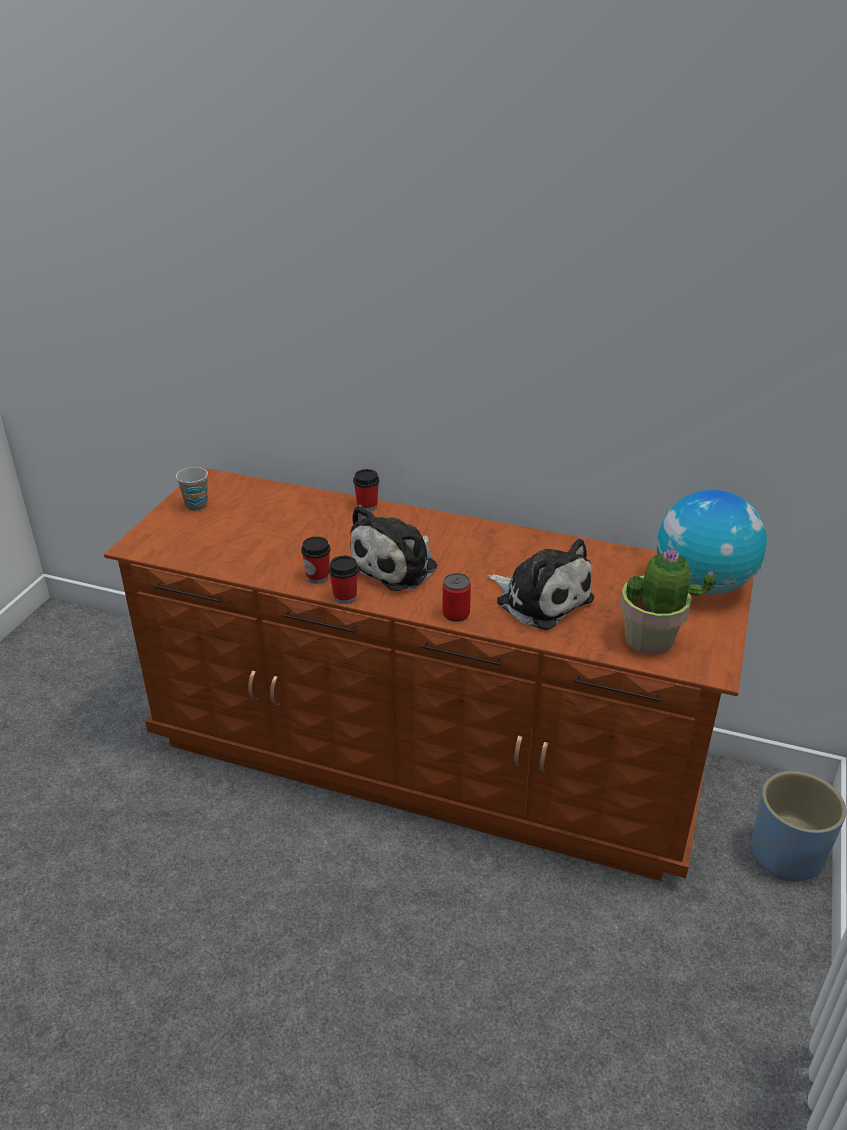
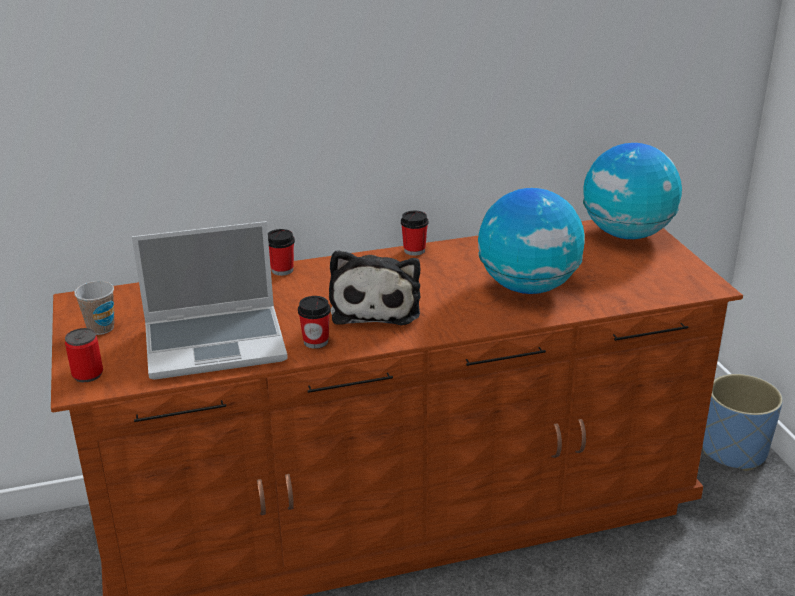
camera: 35 degrees left, 5 degrees down
cup [329,556,359,604] -> cup moved to [401,211,428,256]
can [442,573,471,622] -> can moved to [65,328,103,382]
plush toy [488,539,594,630] -> globe [478,188,585,294]
potted plant [620,548,715,654] -> none
none -> laptop [132,221,288,380]

